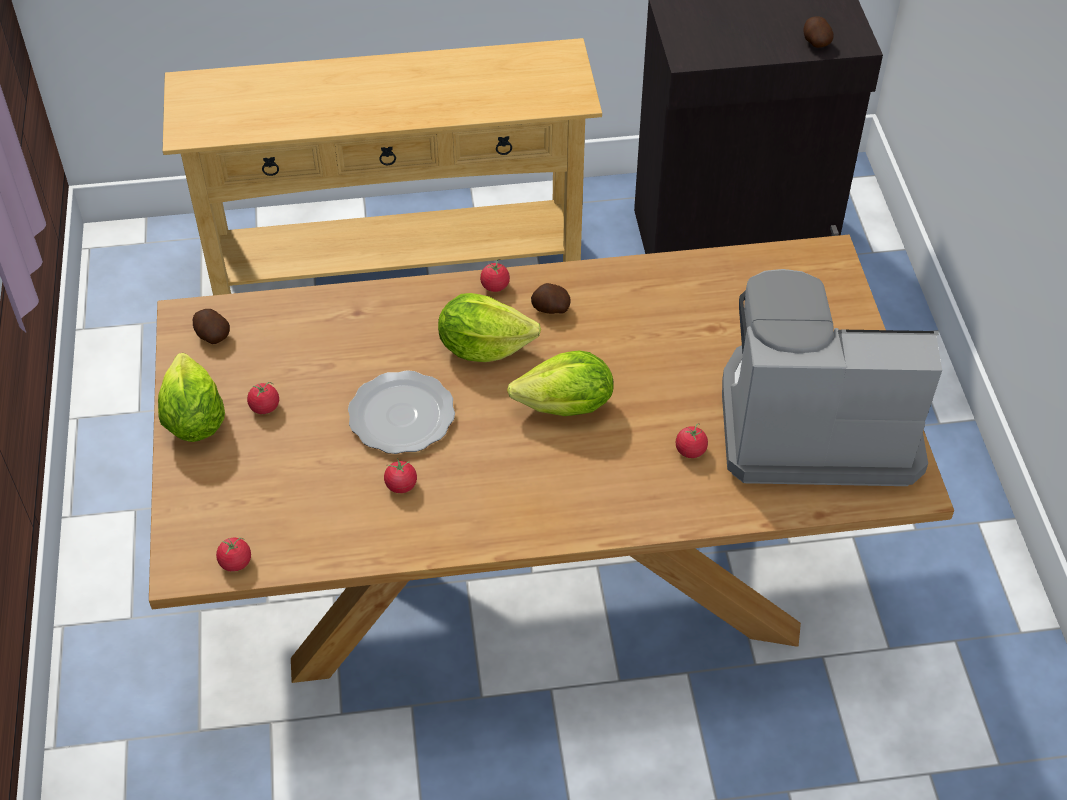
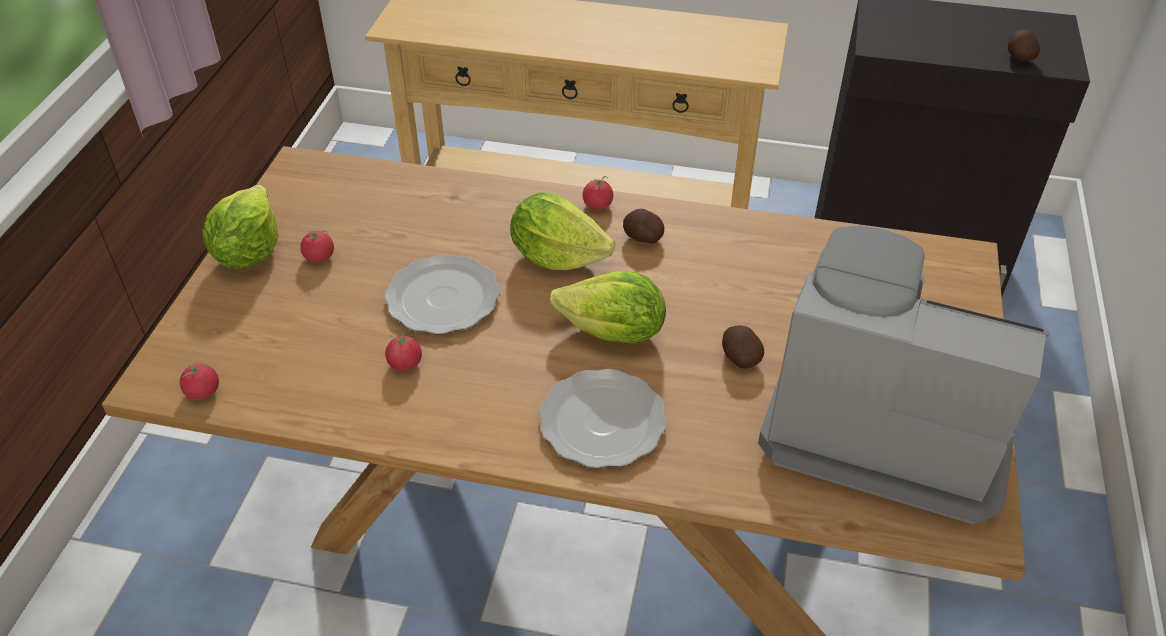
camera: 20 degrees right, 5 degrees down
potato [193,309,230,344] -> potato moved to [722,326,764,369]
tomato [676,423,708,458] -> none
none -> plate [539,369,667,469]

